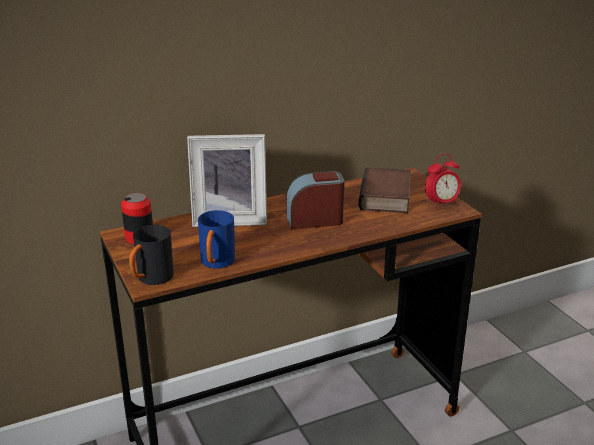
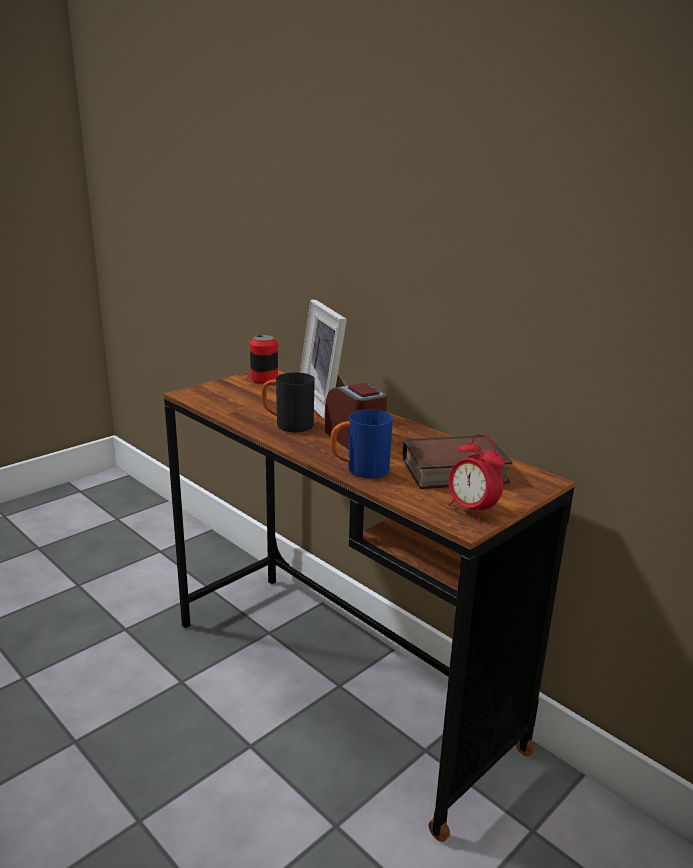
camera: 70 degrees right, 5 degrees down
black mug [129,225,174,285] -> black mug moved to [261,372,315,432]
blue mug [198,210,235,269] -> blue mug moved to [331,409,393,478]

